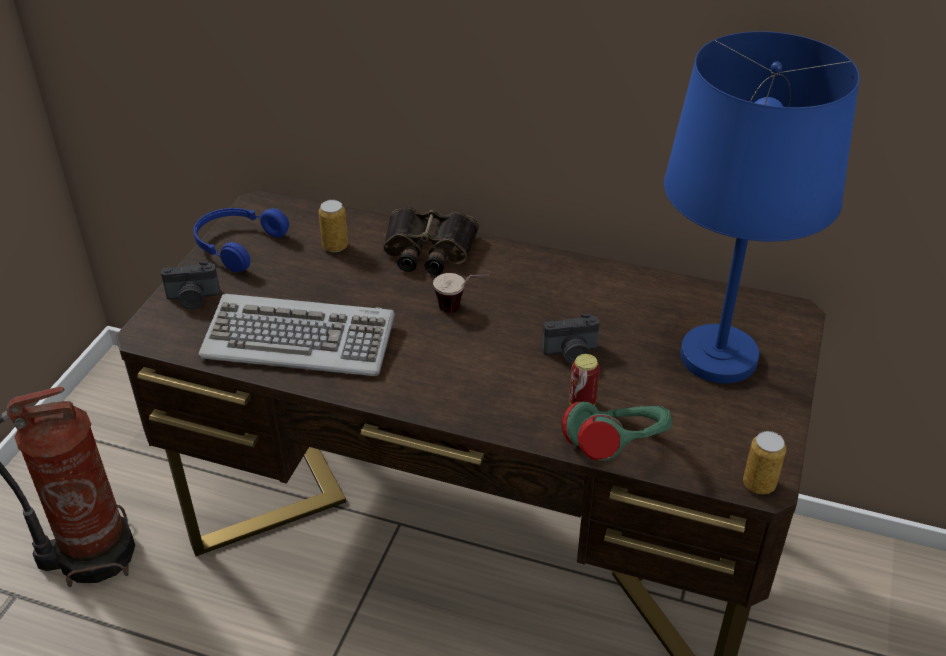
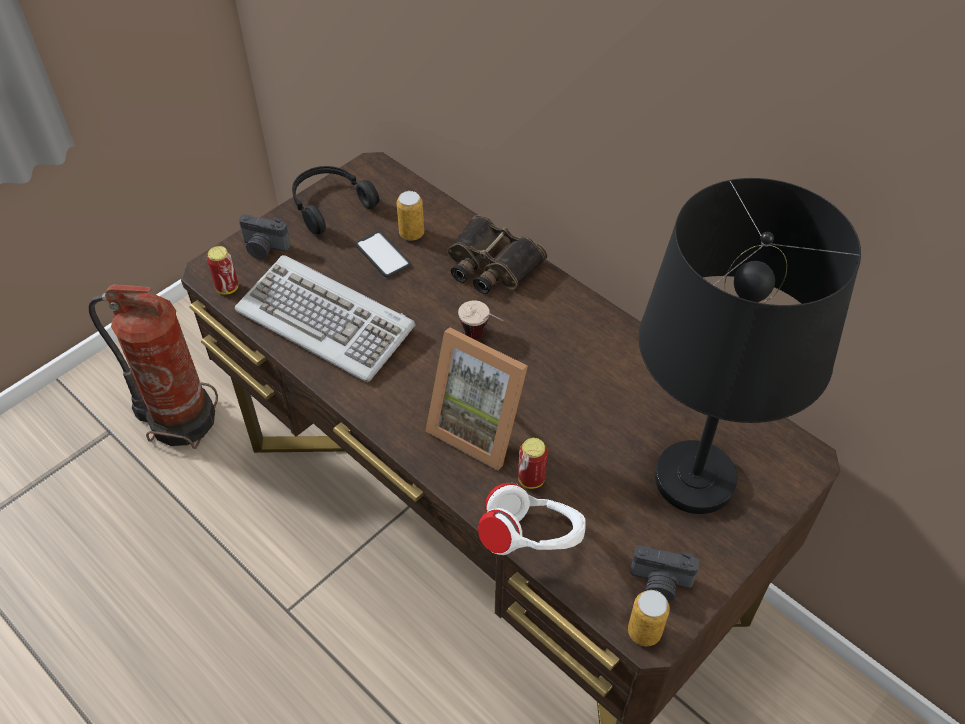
camera: 25 degrees right, 10 degrees up
blue headphones [193,208,289,272] -> black headphones [292,166,379,234]
camera [542,314,600,365] -> camera moved to [630,545,699,602]
green headphones [562,401,672,461] -> white headphones [478,482,586,555]
blue table lamp [664,31,860,383] -> black table lamp [639,178,861,514]
none -> can [207,246,238,295]
none -> phone [355,231,411,278]
none -> picture frame [426,328,528,470]

